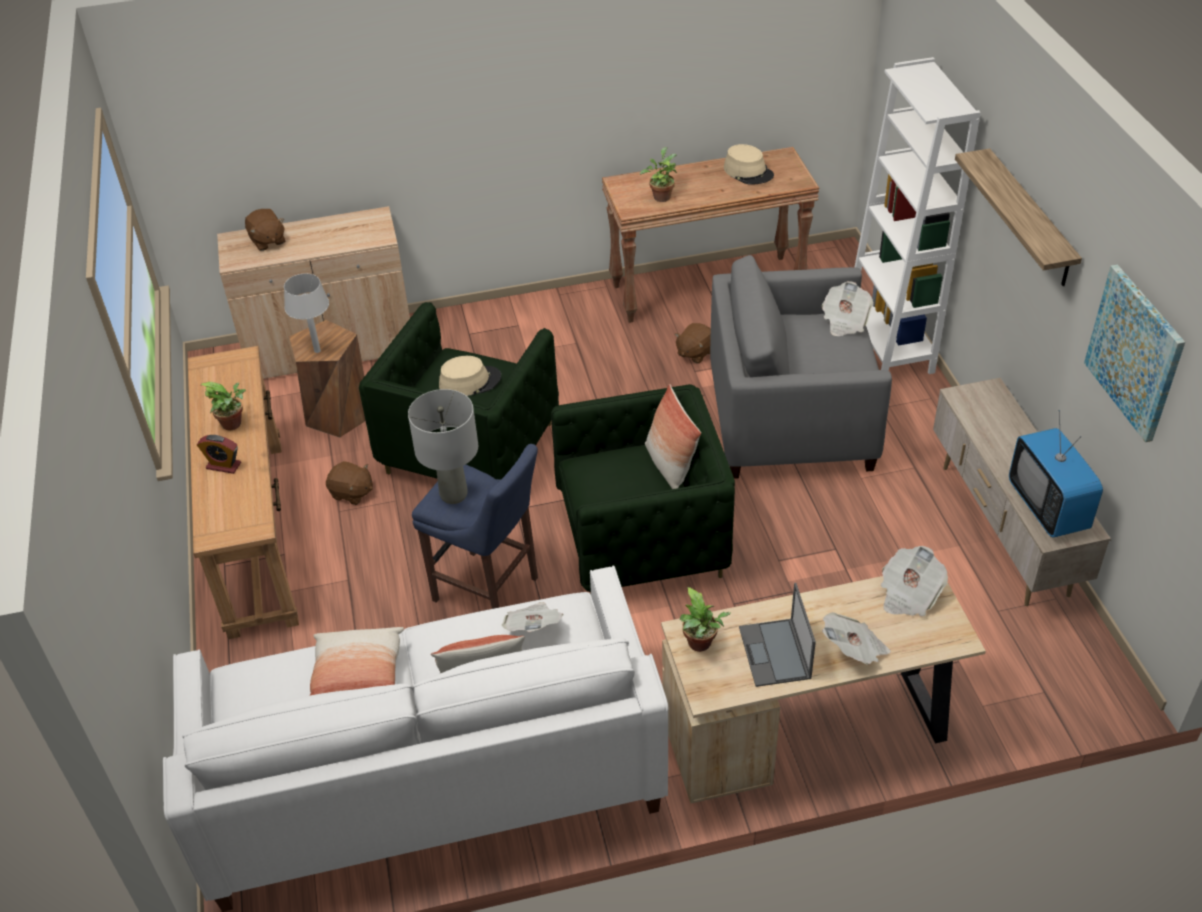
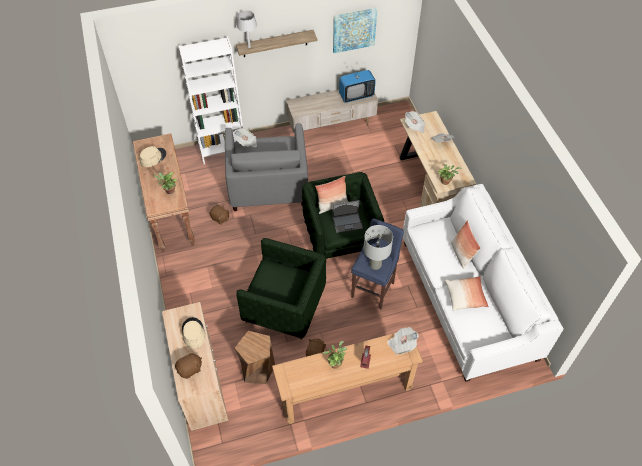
camera: 95 degrees left, 10 degrees up
grey table lamp [284,274,329,353] -> grey table lamp moved to [237,10,257,48]
beige hat [439,356,501,396] -> beige hat moved to [182,317,206,349]
newspaper [502,602,564,632] -> newspaper moved to [387,327,419,355]
laptop [739,583,816,687] -> laptop moved to [332,200,363,233]

